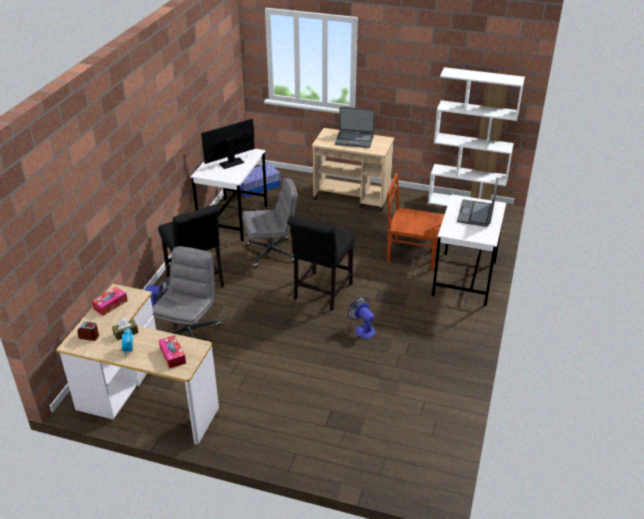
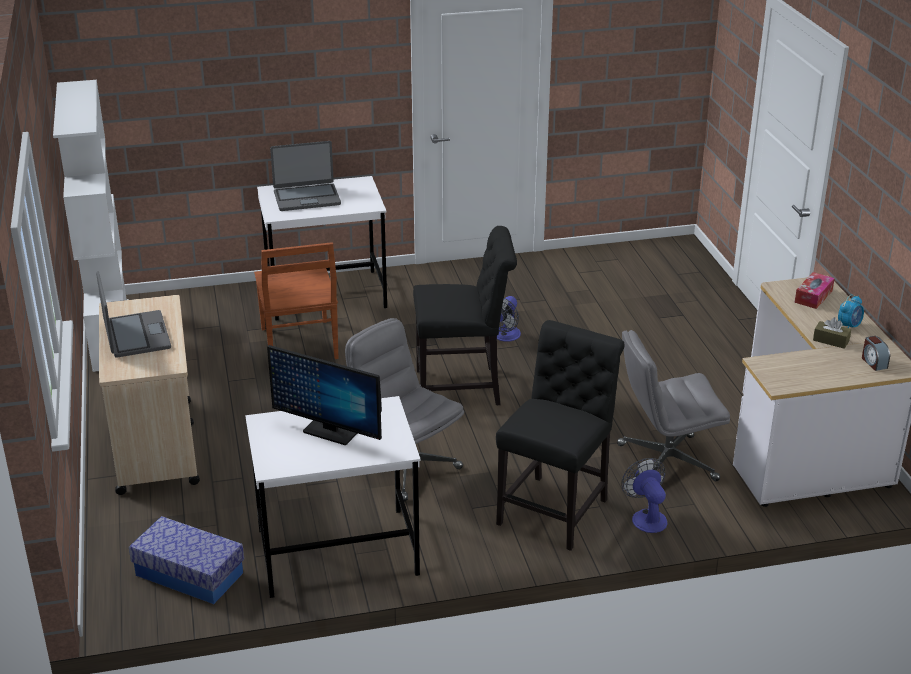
camera: 120 degrees left, 5 degrees down
tissue box [92,287,128,316] -> none

